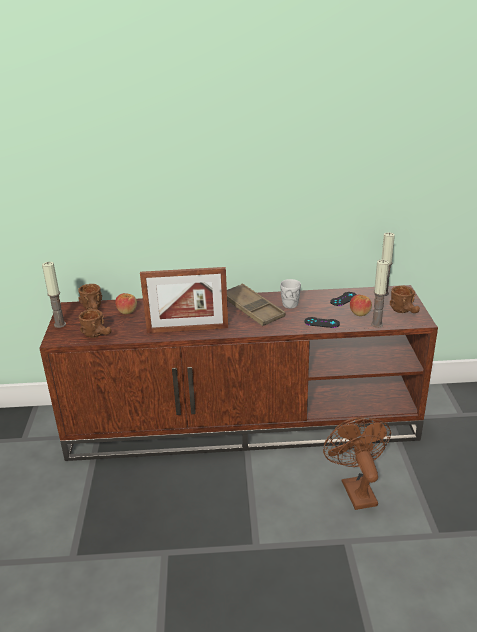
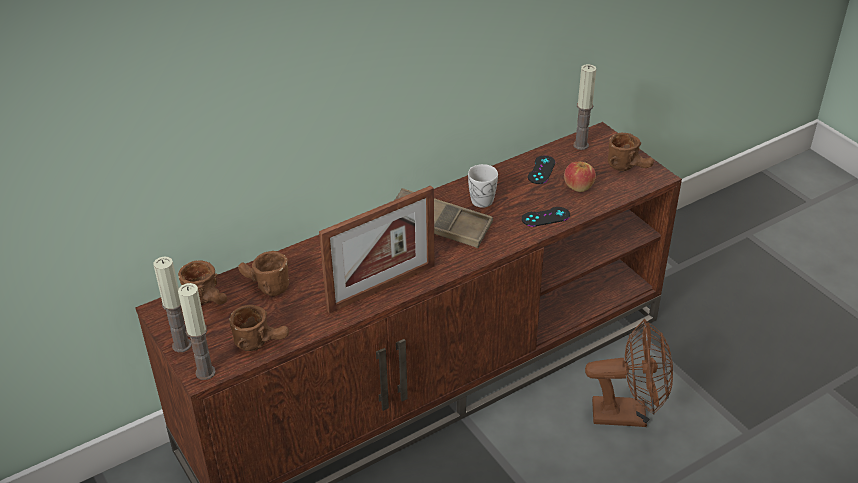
camera: 30 degrees left, 10 degrees up
apple [115,293,137,314] -> brown mug [238,251,289,296]
brown fan [323,417,391,510] -> brown fan turned 135 degrees clockwise [585,319,673,427]
candle [371,259,389,327] -> candle moved to [178,283,216,380]

